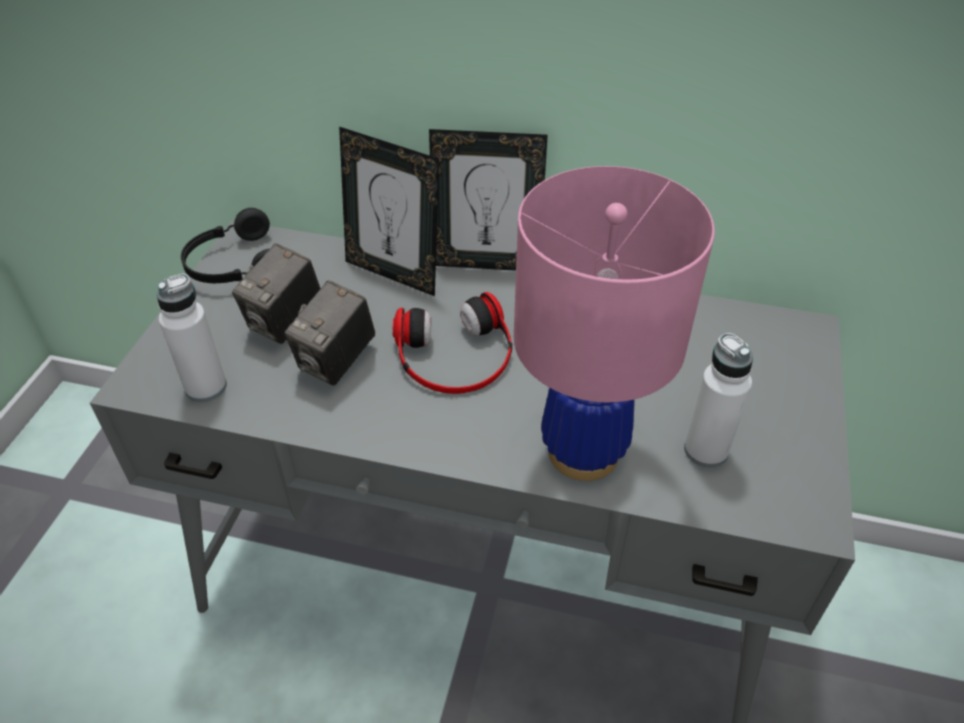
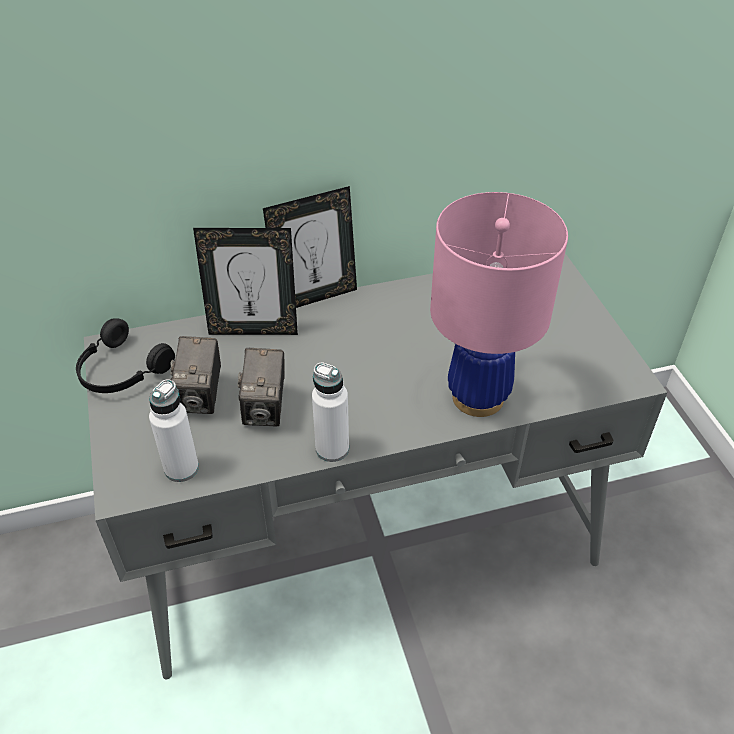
camera: 30 degrees left, 0 degrees up
headphones [393,292,512,394] -> none
white bottle [684,333,753,467] -> white bottle moved to [312,363,349,462]

